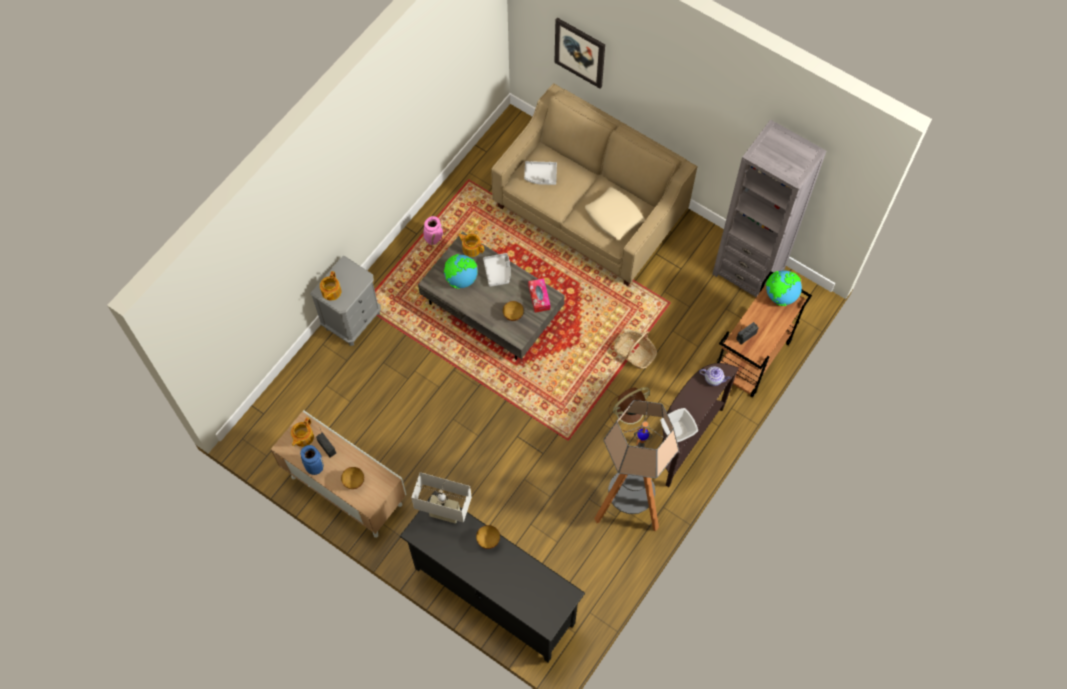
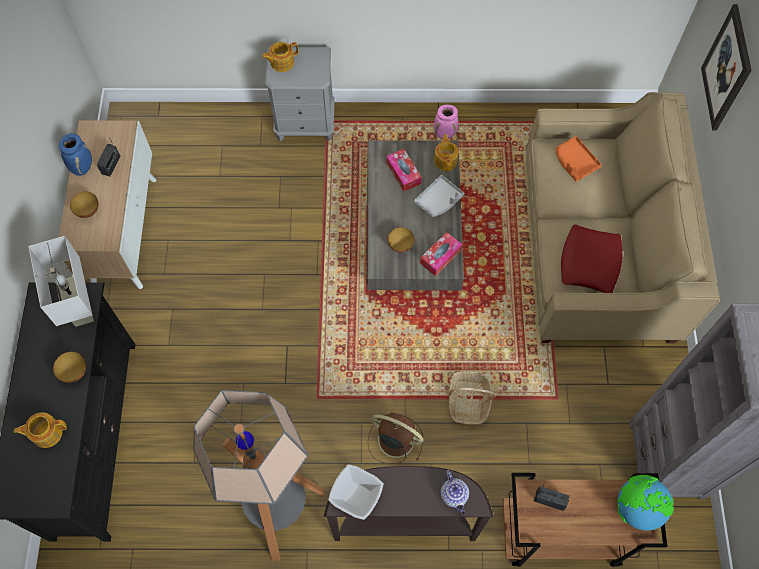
camera: 55 degrees right, 0 degrees up
teapot [291,417,314,447] -> teapot moved to [14,412,67,448]
globe [444,254,478,289] -> tissue box [386,149,422,192]
grey tray [524,161,557,185] -> orange tray [556,136,602,182]
beige pillow [585,187,645,240] -> red pillow [561,224,622,293]

